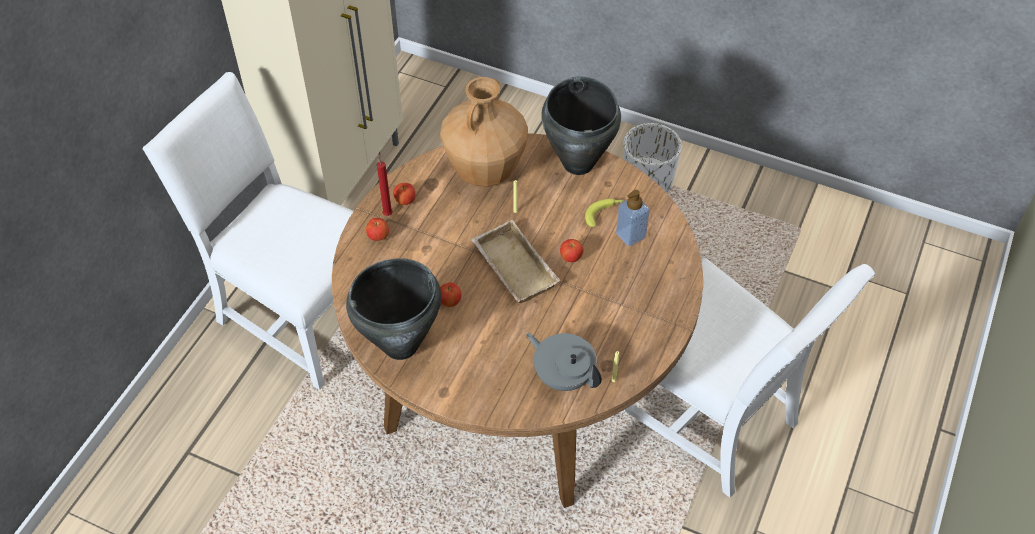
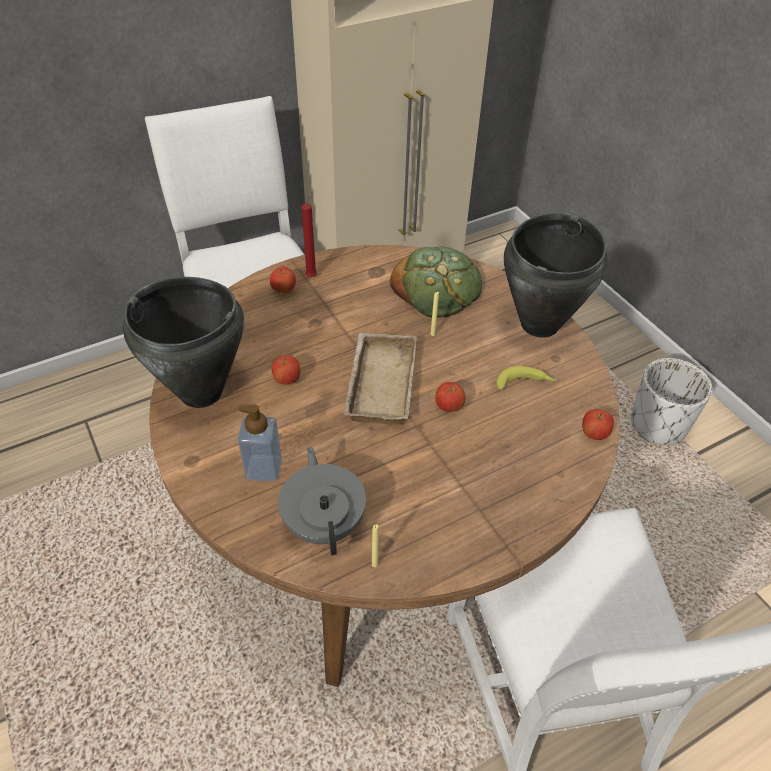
camera: 35 degrees right, 5 degrees down
apple [393,183,416,205] -> apple moved to [582,409,614,440]
brown vase [440,77,528,187] -> bread [390,247,482,318]
soap dispenser [616,190,650,246] -> soap dispenser moved to [238,404,282,482]

